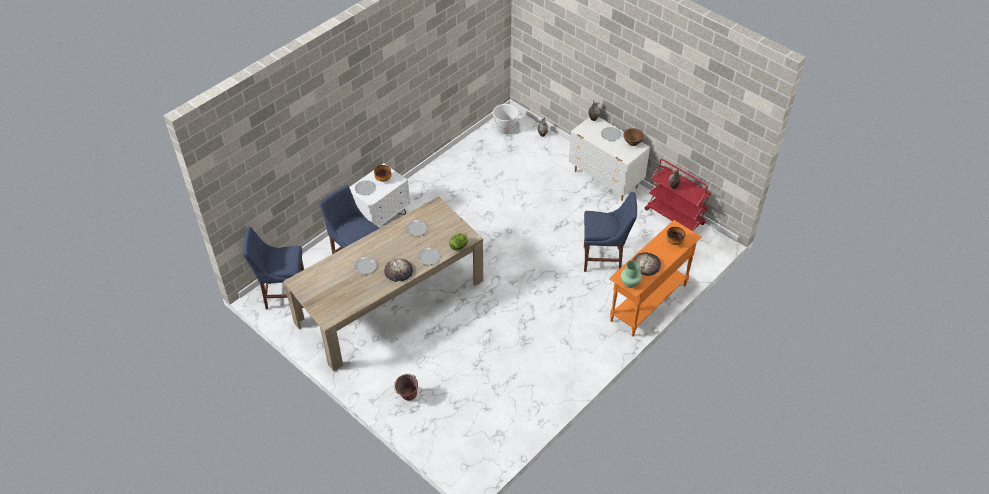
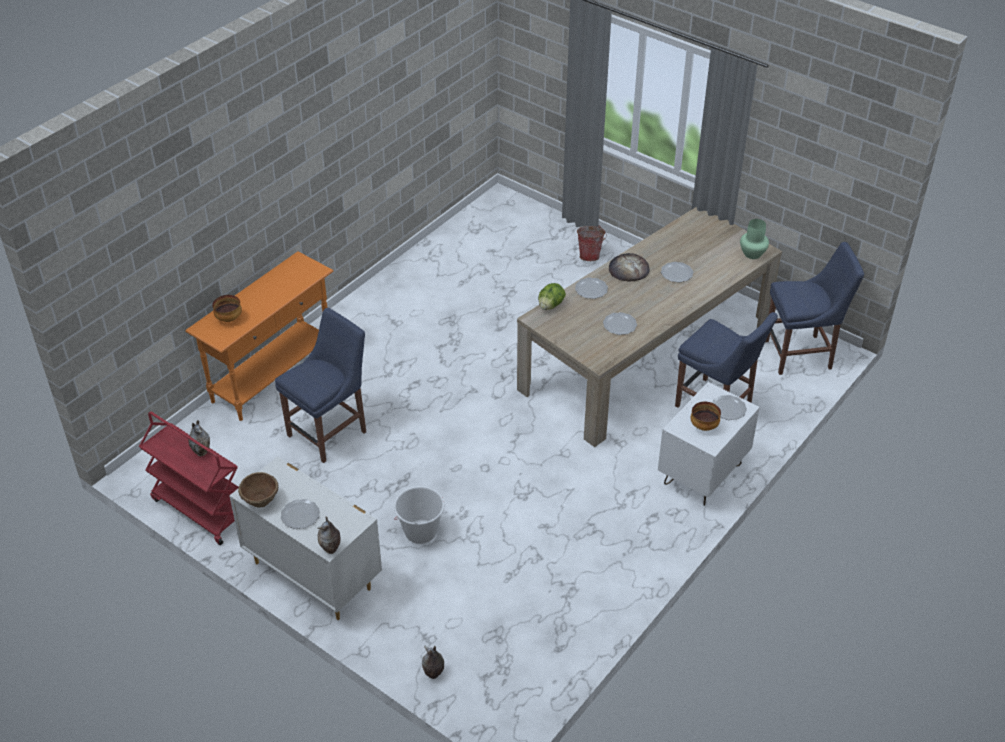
camera: 175 degrees right, 5 degrees down
white bucket [493,104,519,134] -> white bucket moved to [394,486,444,544]
blue chair [584,192,637,272] -> blue chair turned 135 degrees clockwise [275,308,366,463]
green vase [621,261,642,288] -> green vase moved to [740,219,769,259]
bread [632,252,661,276] -> none

